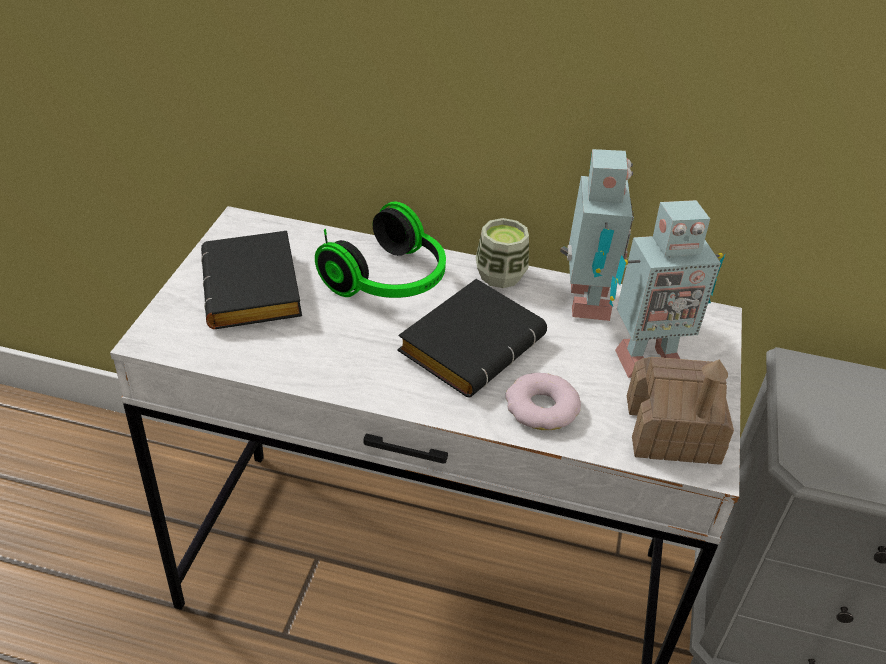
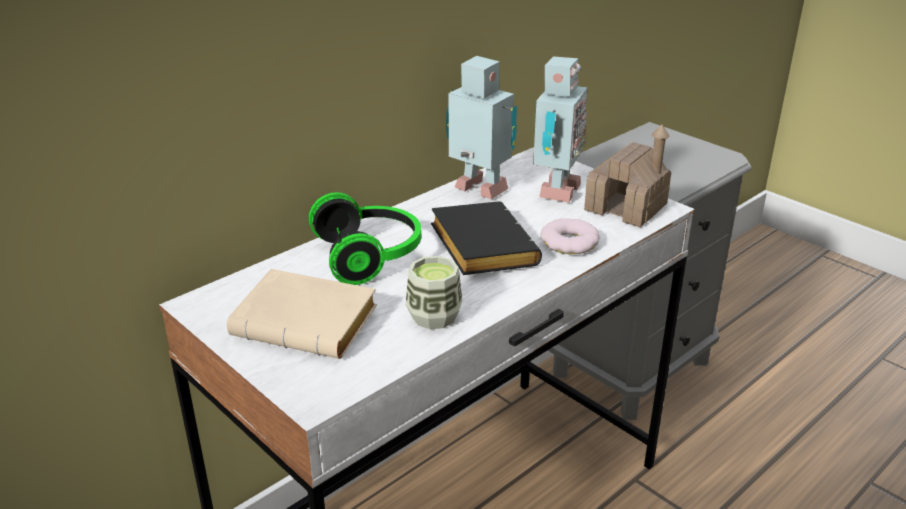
camera: 55 degrees left, 10 degrees down
black book [201,231,302,329] -> beige book [227,269,377,359]
cup [476,218,529,288] -> cup moved to [406,256,462,329]

